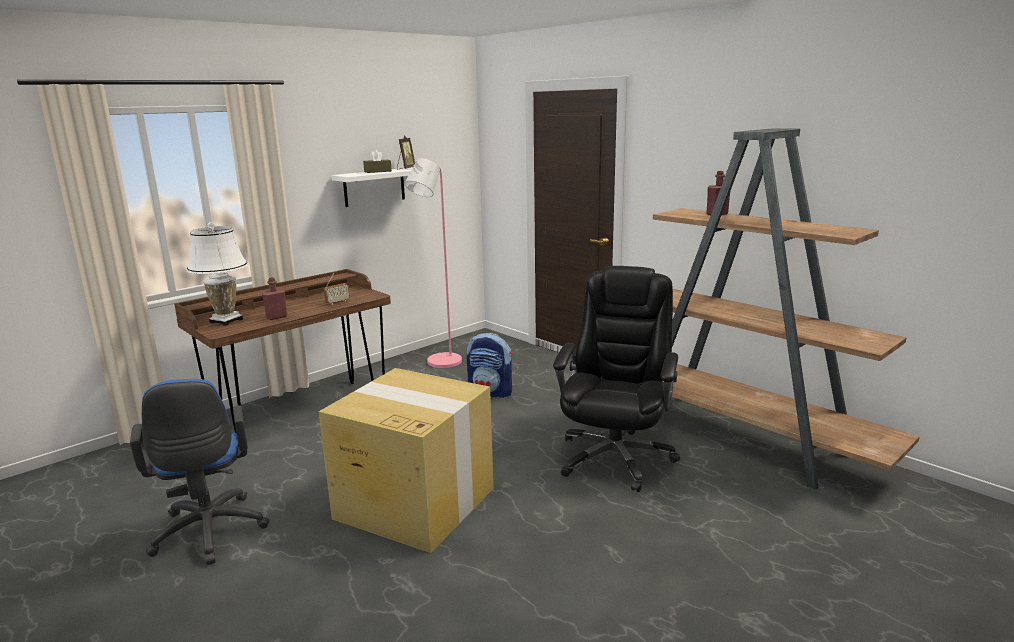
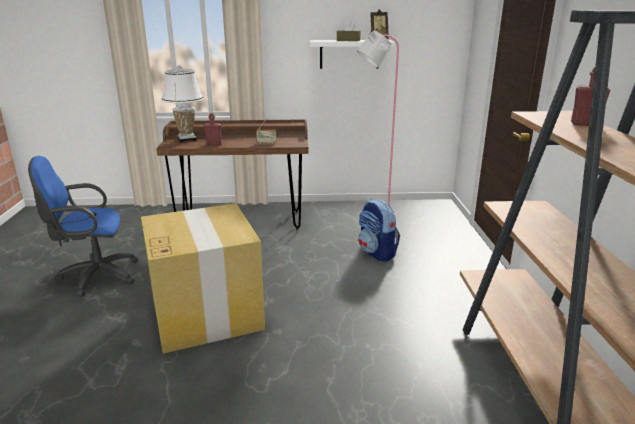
camera: 40 degrees right, 5 degrees up
blue office chair [130,379,269,565] -> blue office chair turned 60 degrees clockwise [28,156,138,297]
black office chair [553,266,680,492] -> none

